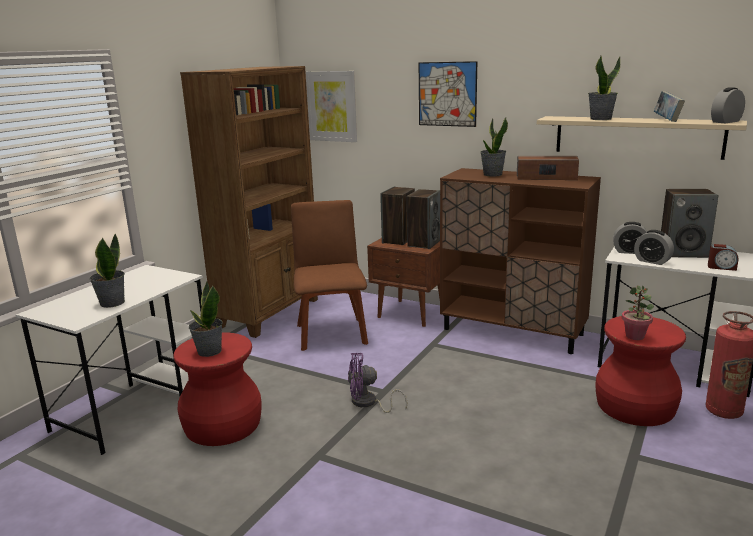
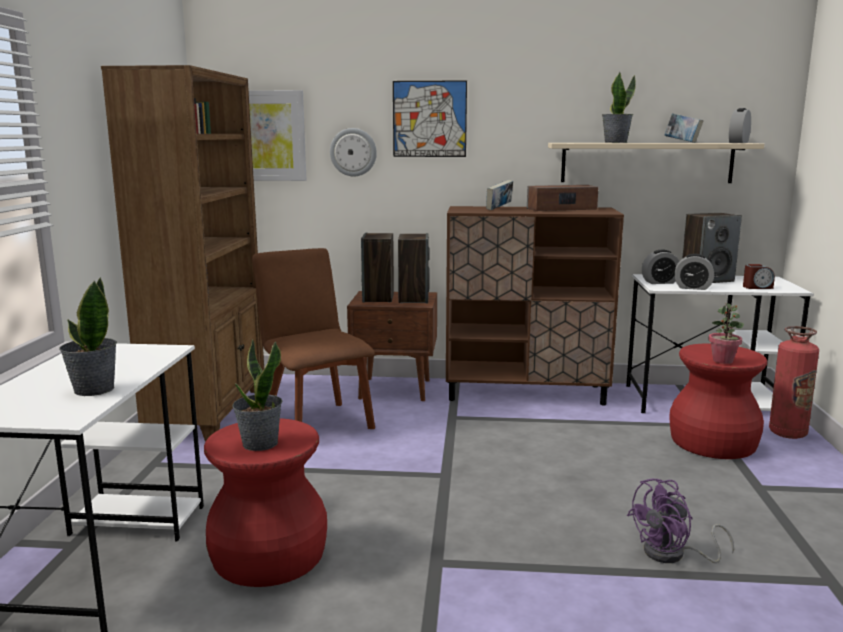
camera: 25 degrees left, 5 degrees down
purple fan [348,353,407,413] -> purple fan moved to [627,478,734,563]
potted plant [480,118,508,176] -> book [486,180,513,210]
none -> wall clock [330,128,377,176]

